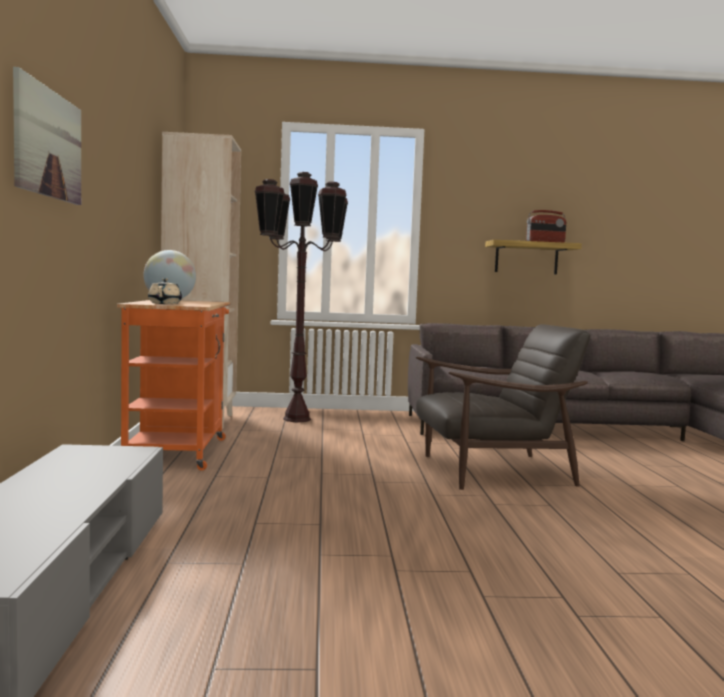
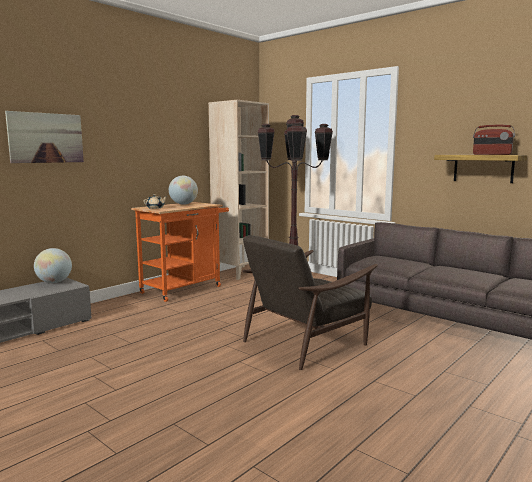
camera: 45 degrees right, 5 degrees up
brown armchair [416,324,590,490] -> brown armchair turned 105 degrees clockwise [242,235,378,370]
none -> globe [34,248,72,283]

